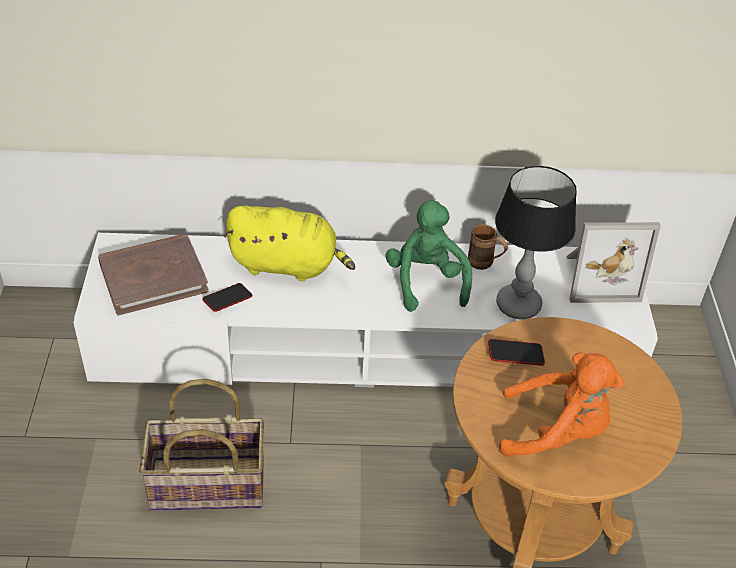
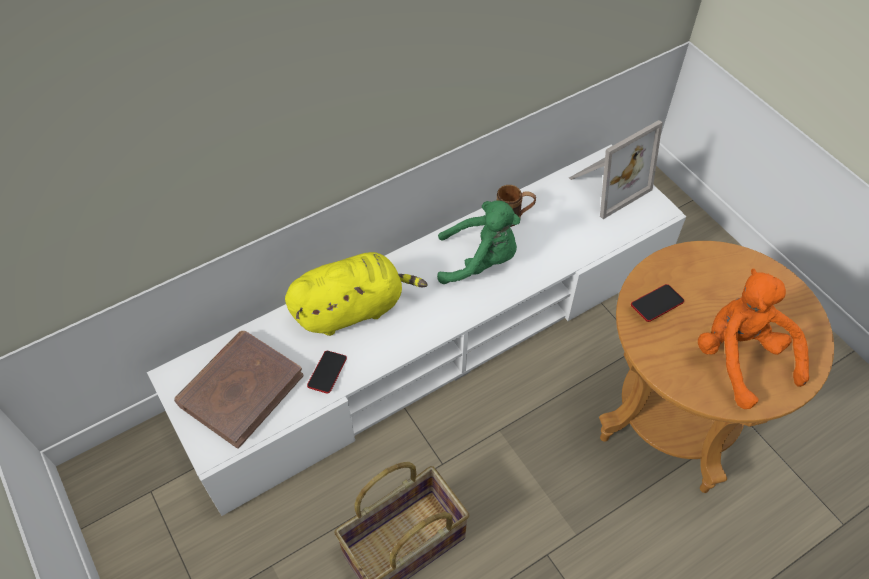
camera: 30 degrees left, 10 degrees up
green plush toy [385,200,472,312] -> green plush toy turned 135 degrees clockwise [437,200,520,284]
table lamp [495,166,577,319] -> none
orange plush toy [499,352,624,457] -> orange plush toy turned 90 degrees counterclockwise [698,269,809,409]

